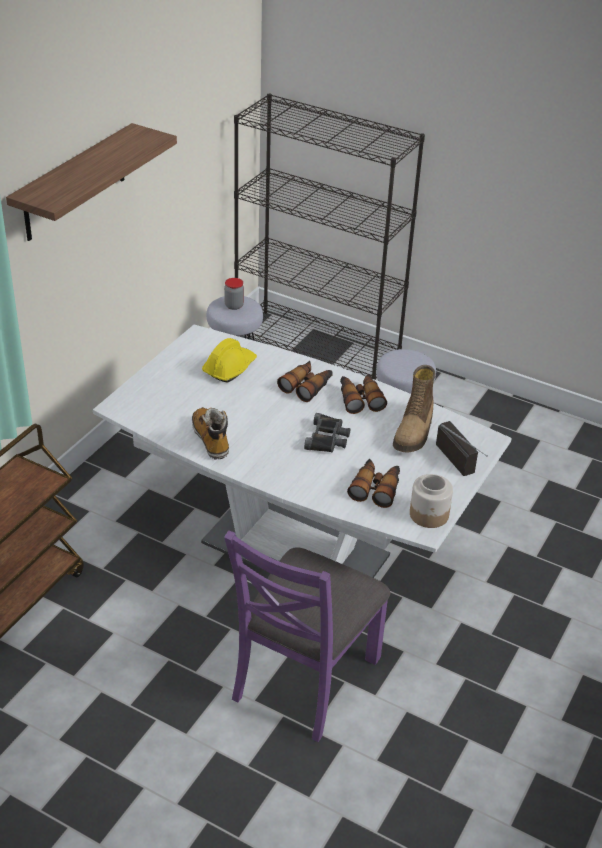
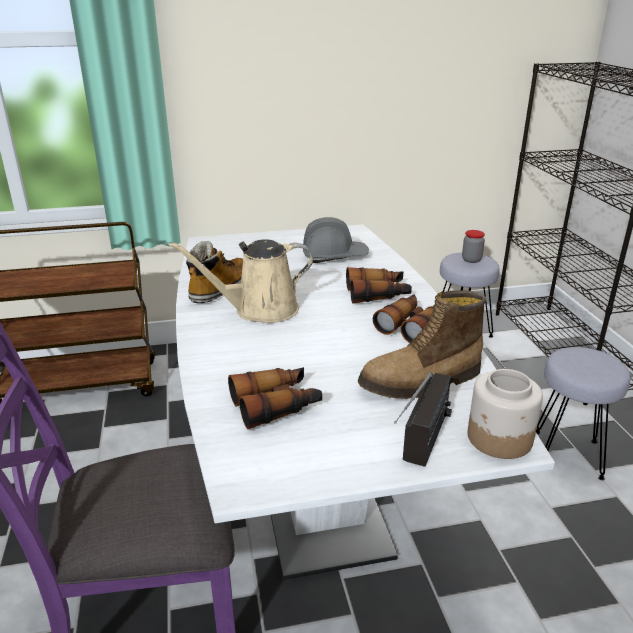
camera: 50 degrees right, 10 degrees down
shelf [6,123,177,241] -> none
yellow hard hat [202,338,257,383] -> grey hard hat [303,217,369,263]
black binoculars [304,413,351,453] -> none
jar [410,474,453,528] -> jar moved to [468,369,543,459]
none -> beige watering can [168,239,313,323]

